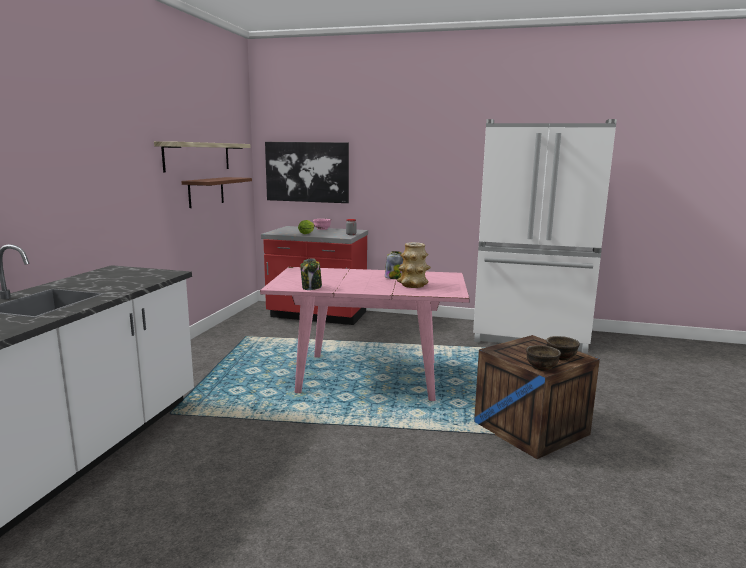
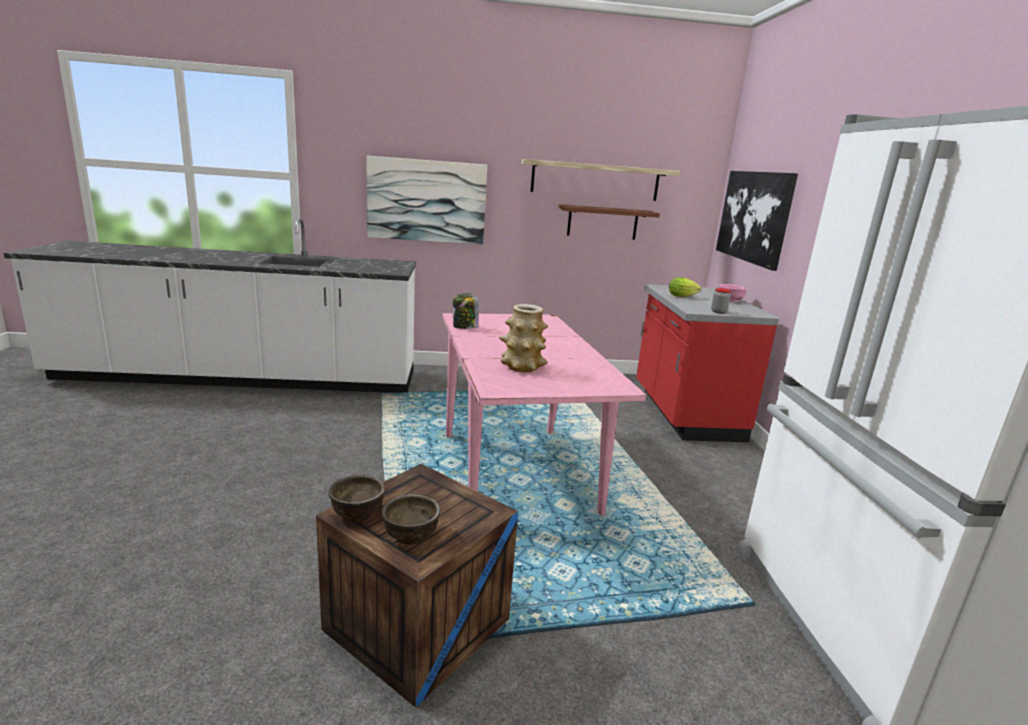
camera: 70 degrees right, 5 degrees up
jar [385,251,403,279] -> none
none -> picture [366,156,487,244]

